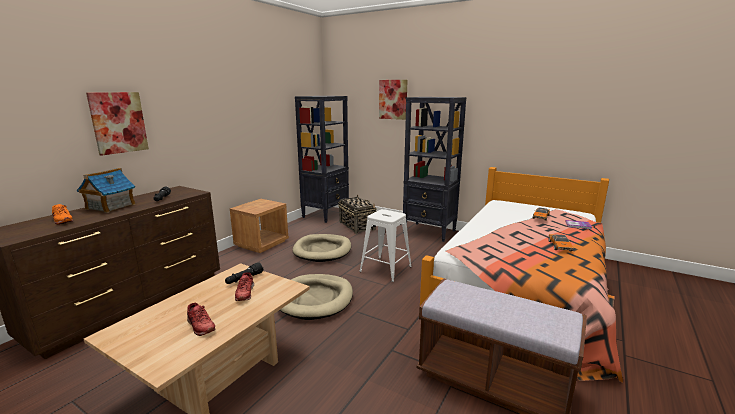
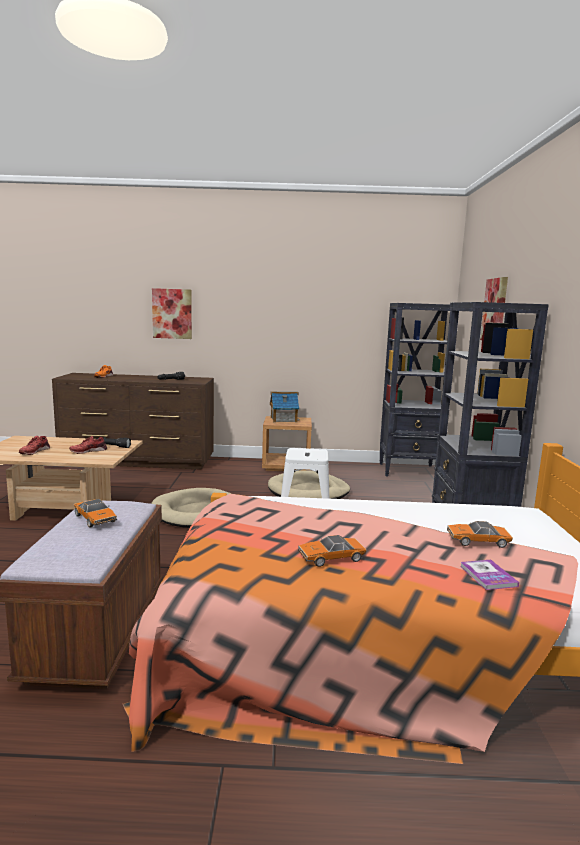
camera: 60 degrees right, 5 degrees down
toy house [77,168,135,213] -> toy house moved to [270,391,300,423]
basket [338,194,377,234] -> none
none -> toy car [74,499,117,528]

